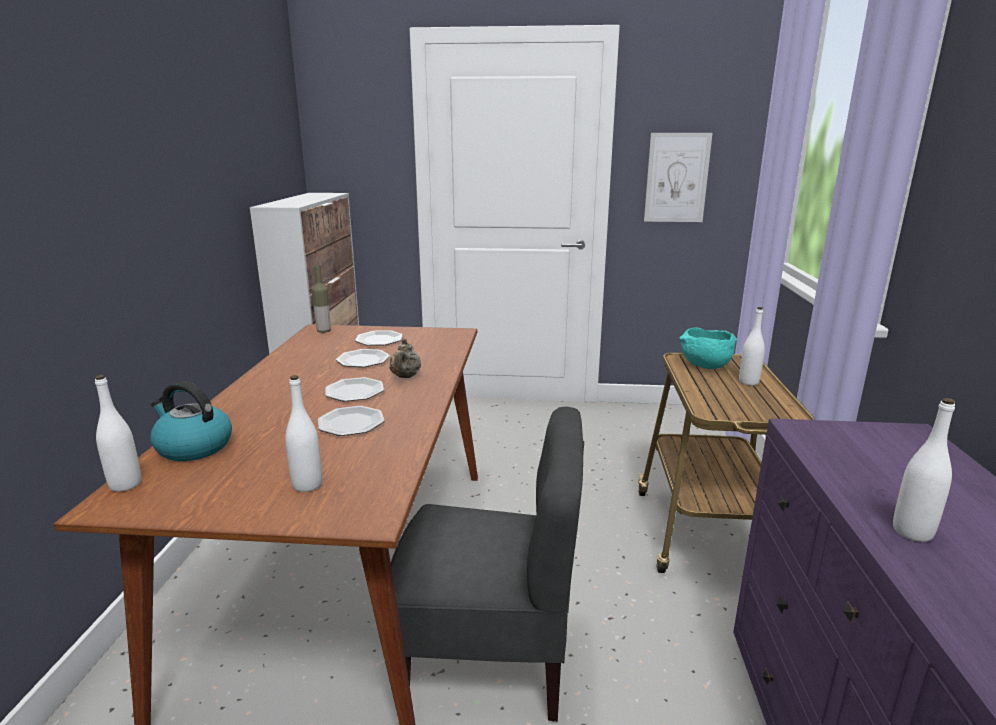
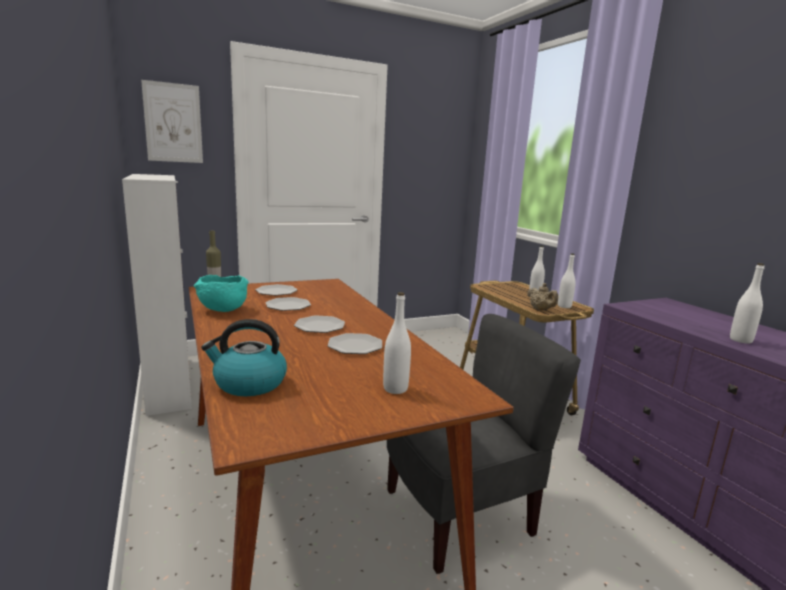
camera: 30 degrees left, 5 degrees down
white bottle [95,375,141,492] -> white bottle moved to [558,253,576,308]
beige teapot [389,338,421,378] -> beige teapot moved to [527,283,558,310]
picture [644,133,712,222] -> picture moved to [141,80,203,163]
turquoise bowl [679,327,737,369] -> turquoise bowl moved to [194,275,249,312]

